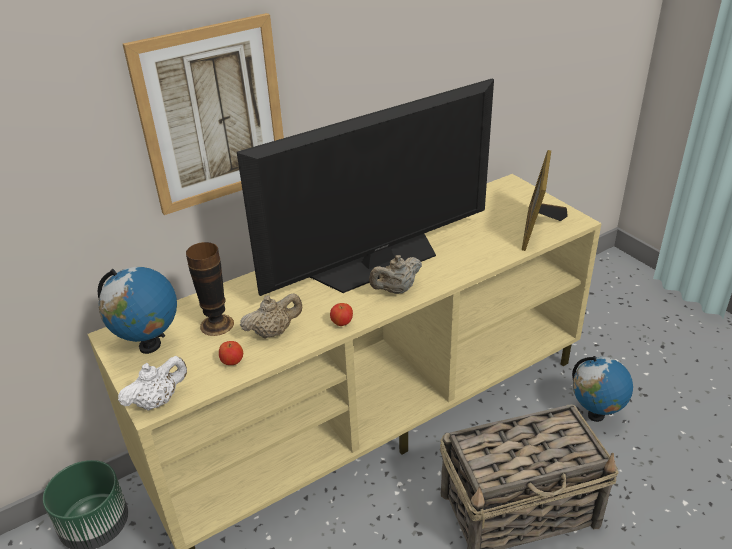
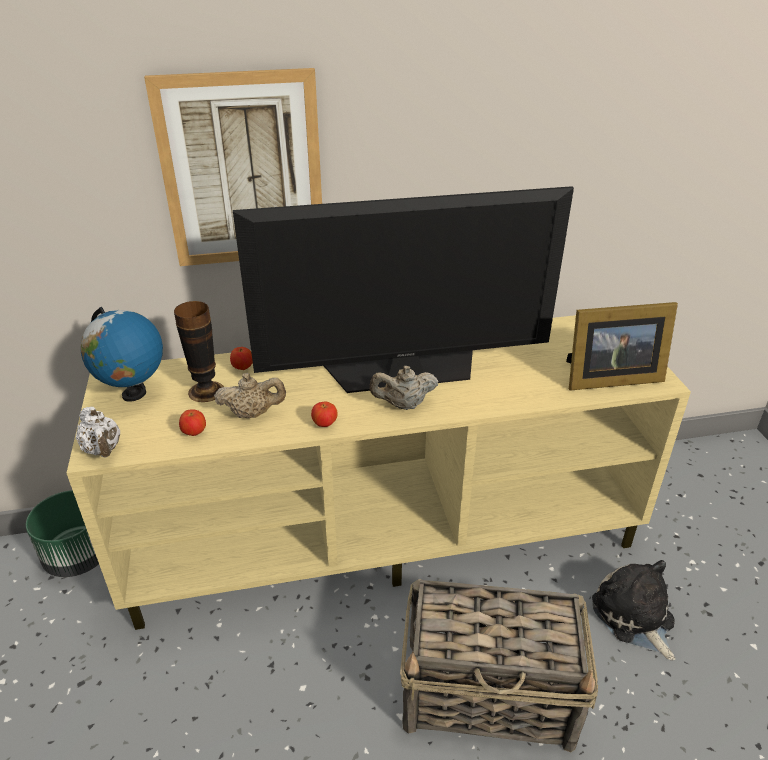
camera: 20 degrees right, 0 degrees up
white teapot [118,356,187,411] -> white teapot turned 75 degrees clockwise [76,407,120,457]
picture frame [522,150,568,251] -> picture frame turned 135 degrees counterclockwise [566,302,678,390]
globe [572,356,633,422] -> plush toy [592,560,675,660]
none -> apple [230,347,253,370]

